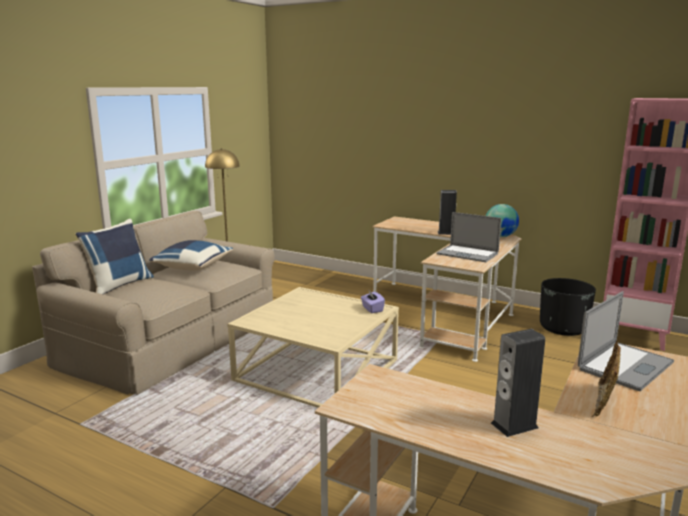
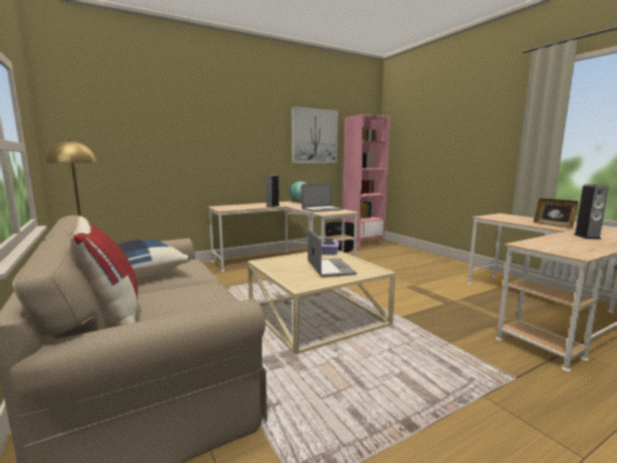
camera: 60 degrees left, 5 degrees down
blue pillow [76,219,154,295] -> red pillow [68,216,138,326]
laptop [578,291,674,391] -> laptop moved to [308,228,357,278]
none -> picture [291,107,338,163]

